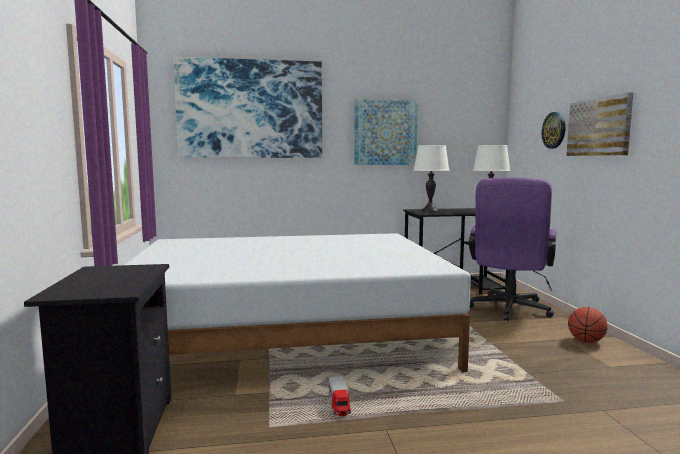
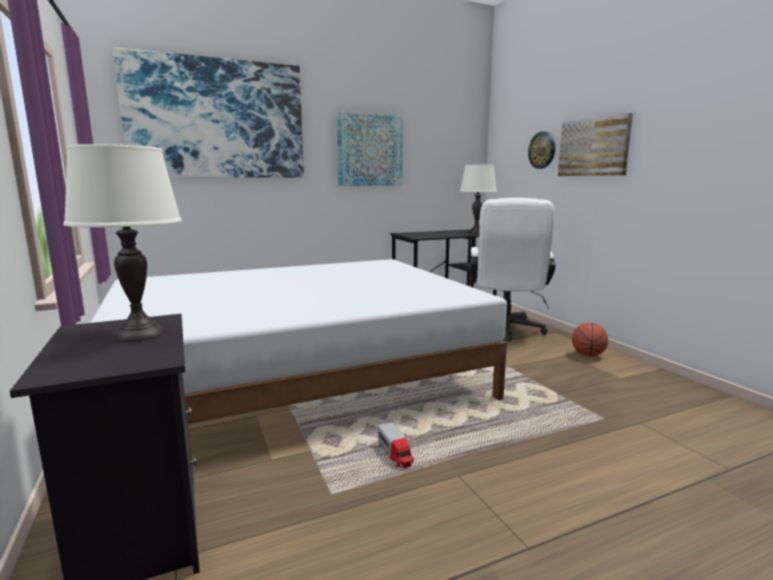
camera: 15 degrees left, 5 degrees up
white table lamp [413,145,450,212] -> white table lamp moved to [63,144,182,342]
purple office chair [469,177,557,321] -> white office chair [470,198,556,341]

